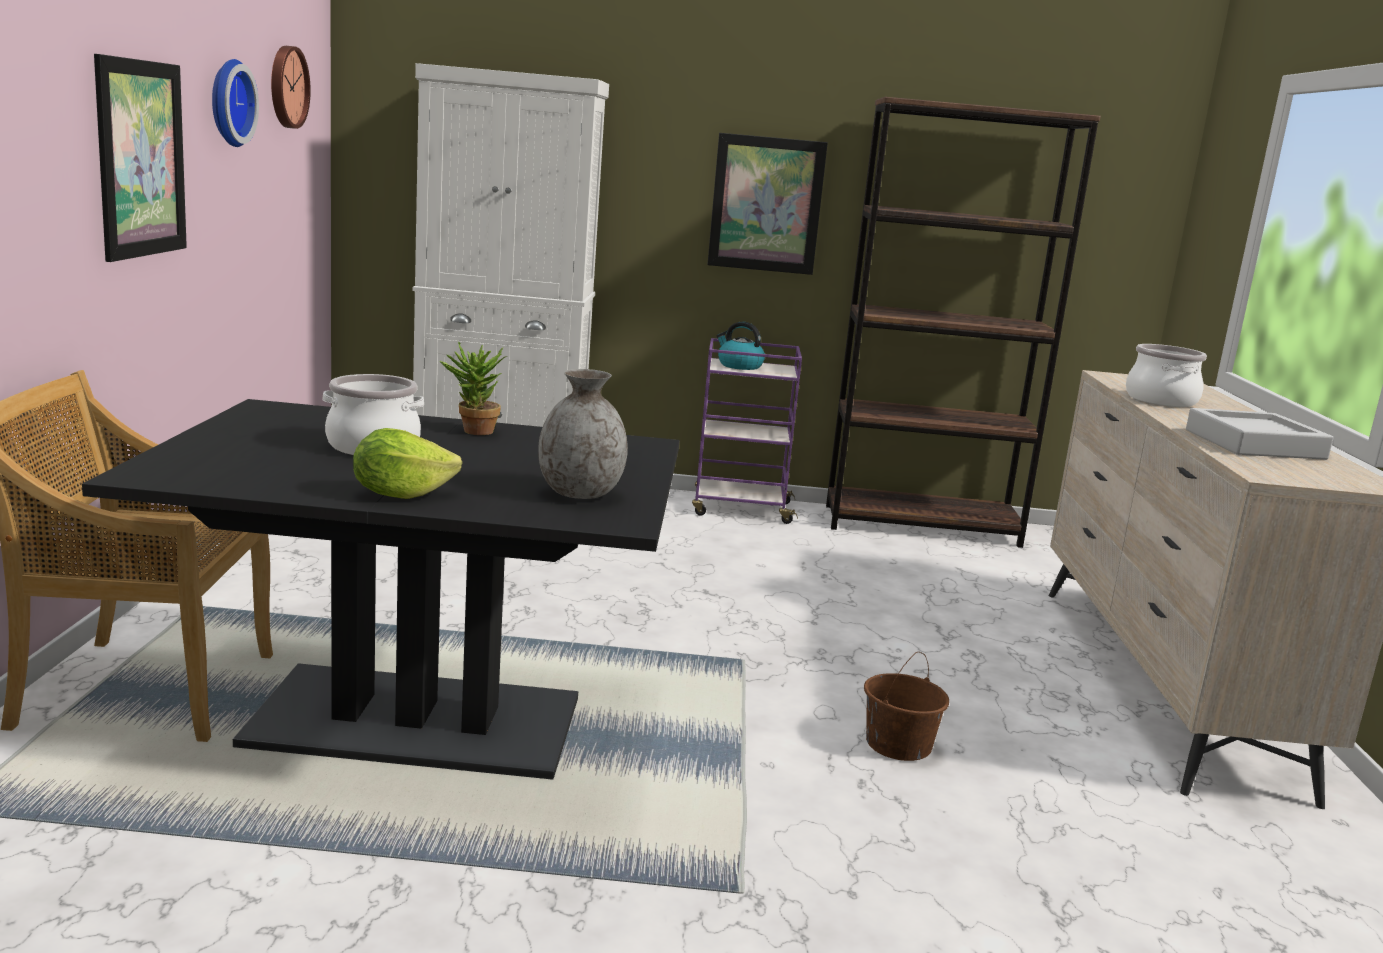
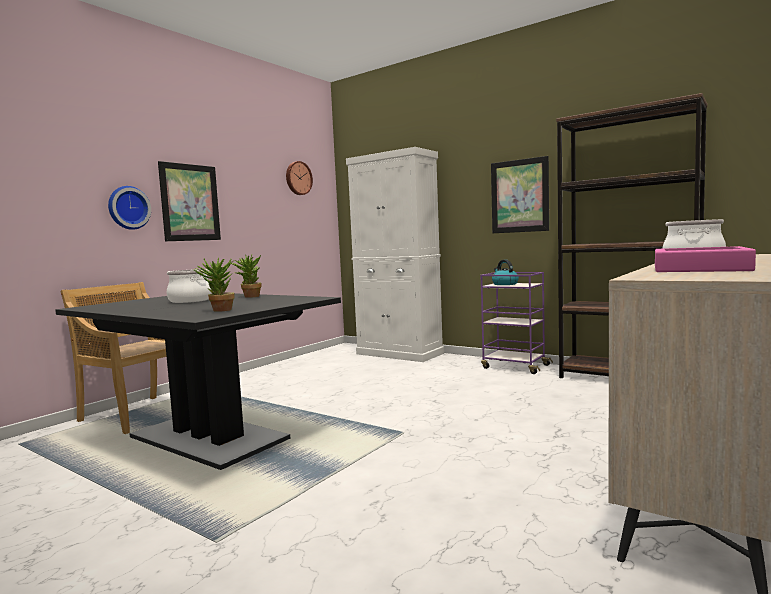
camera: 35 degrees right, 10 degrees down
wall clock [212,59,259,147] -> wall clock moved to [108,186,151,230]
lettuce [353,428,462,499] -> none
grey vase [538,369,628,499] -> potted plant [194,258,235,312]
brown bucket [864,652,949,761] -> none
grey tray [1186,408,1333,460] -> pink tray [655,246,756,272]

